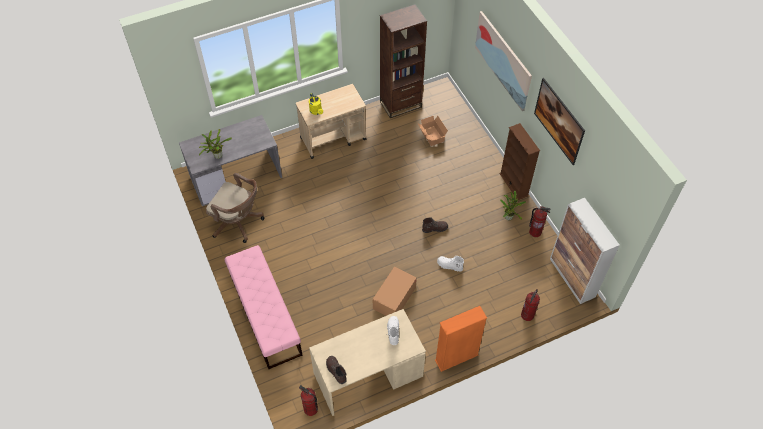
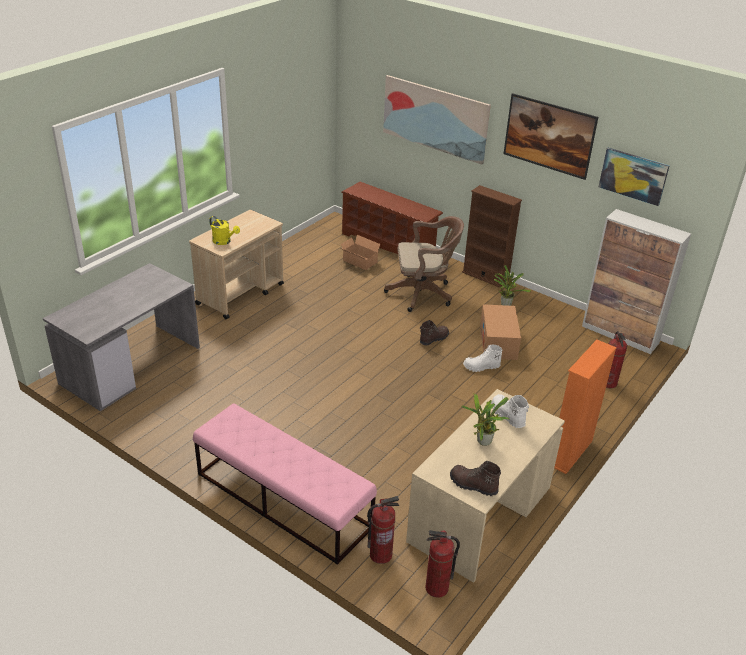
camera: 30 degrees left, 20 degrees down
potted plant [199,129,232,159] -> potted plant moved to [462,393,509,446]
brown office chair [206,173,264,243] -> brown office chair moved to [384,216,464,312]
cardboard box [373,266,417,316] -> cardboard box moved to [480,304,521,360]
brown bookcase [380,4,427,118] -> none
fire extinguisher [529,206,550,237] -> fire extinguisher moved to [367,496,399,564]
none -> brown shoe rack [341,182,443,254]
none -> picture [599,148,670,206]

